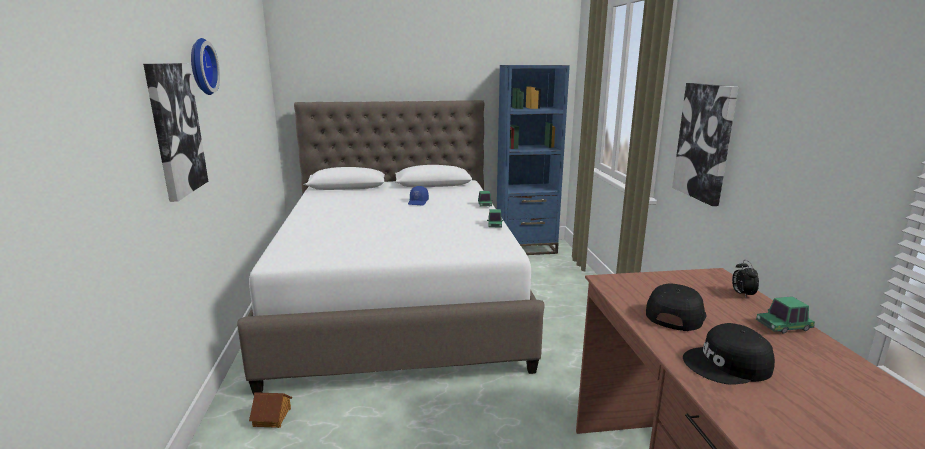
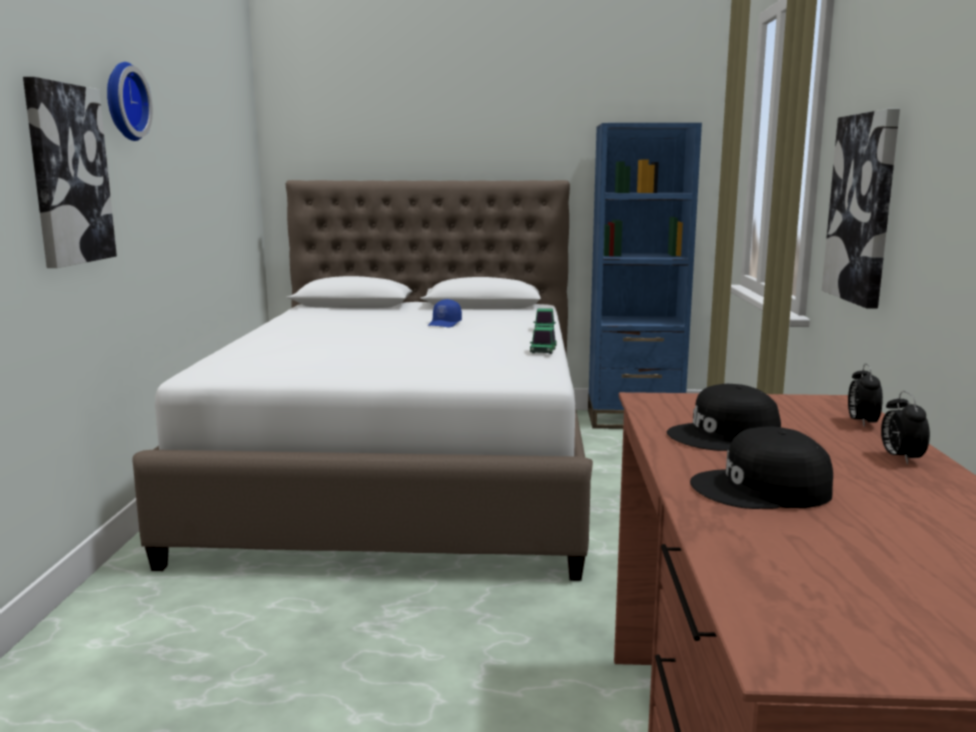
camera: 10 degrees right, 5 degrees down
toy house [249,392,292,428] -> none
black cap [646,284,706,331] -> black cap turned 150 degrees counterclockwise [667,384,781,451]
toy car [756,296,815,334] -> alarm clock [881,391,930,465]

